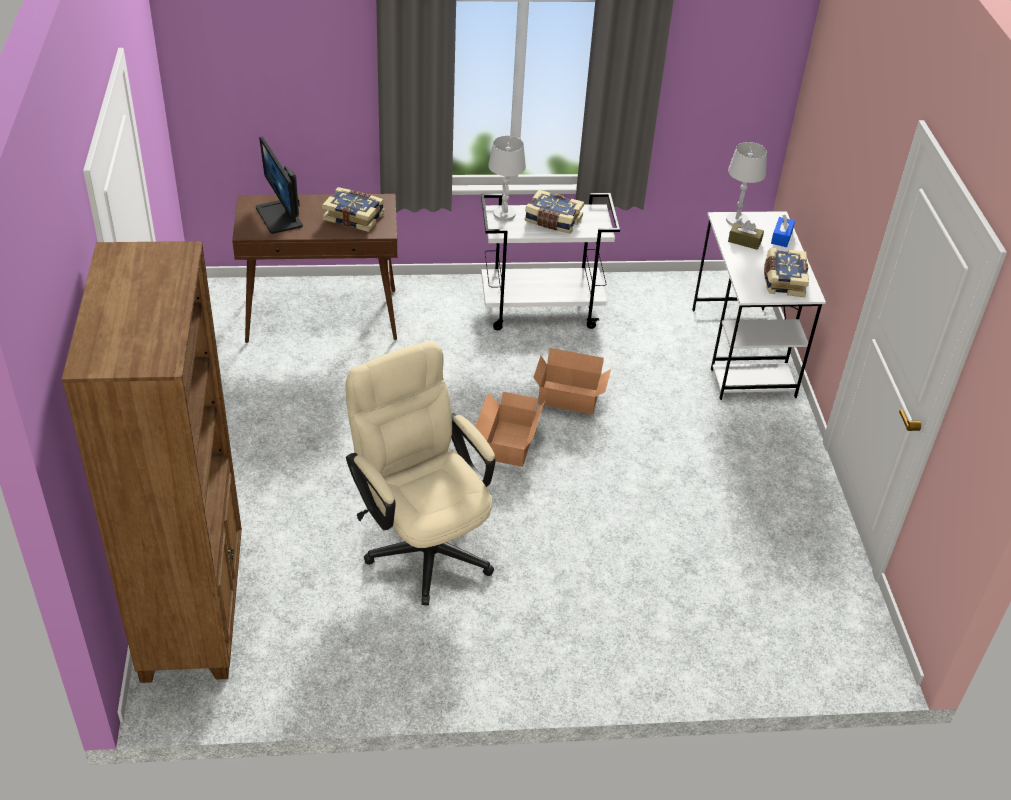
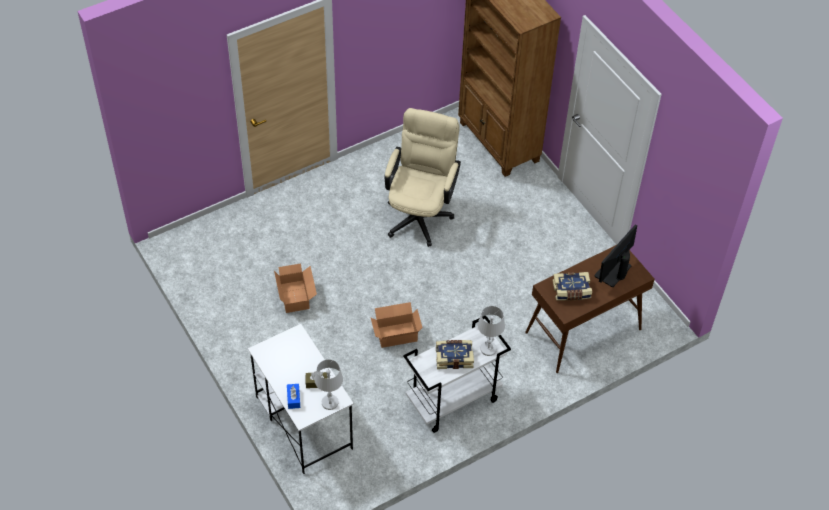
camera: 155 degrees right, 10 degrees up
monitor [256,136,303,234] -> monitor turned 90 degrees counterclockwise [595,224,637,287]
beige office chair [345,340,495,606] -> beige office chair turned 105 degrees counterclockwise [384,108,461,247]
cardboard box [475,392,545,467] -> cardboard box moved to [274,263,317,313]
book [764,248,809,297] -> none

